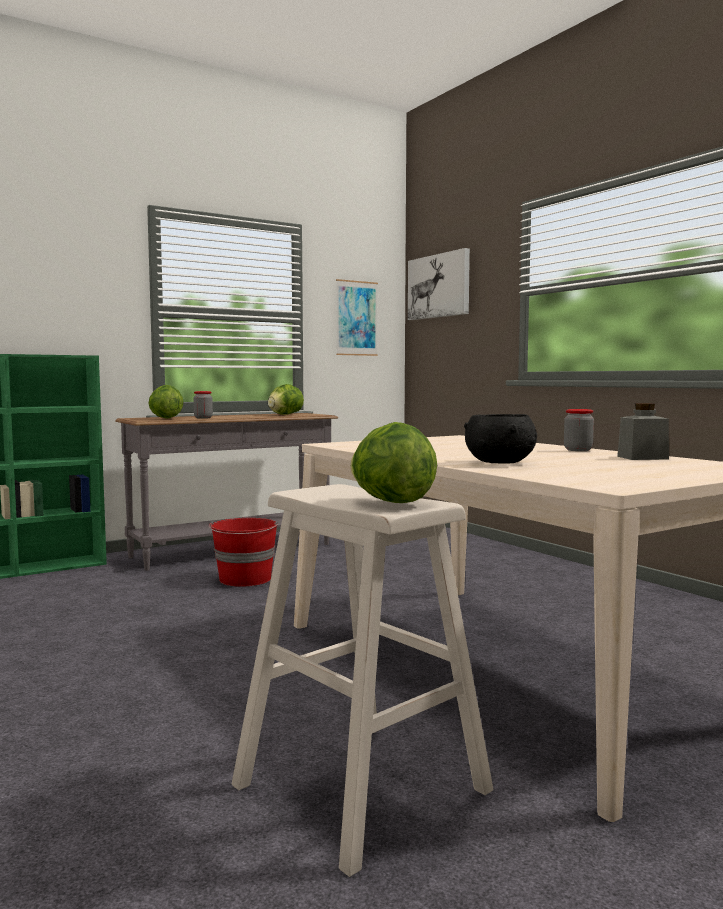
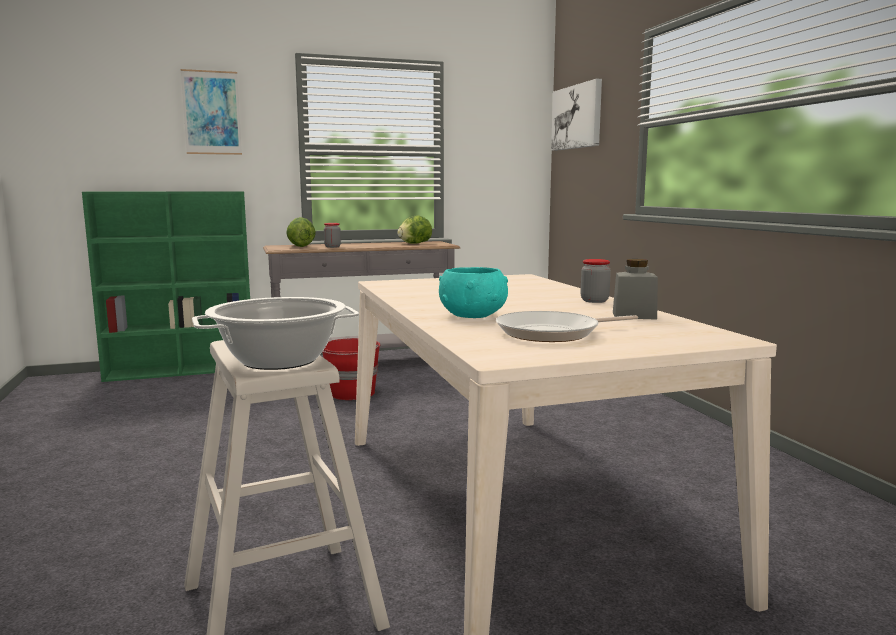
camera: 15 degrees right, 5 degrees up
picture [336,279,378,356] -> picture moved to [181,69,242,155]
lettuce [350,422,437,503] -> cooking pot [192,297,359,370]
black bowl [464,414,537,464] -> turquoise bowl [439,267,508,318]
none -> frying pan [496,311,638,342]

